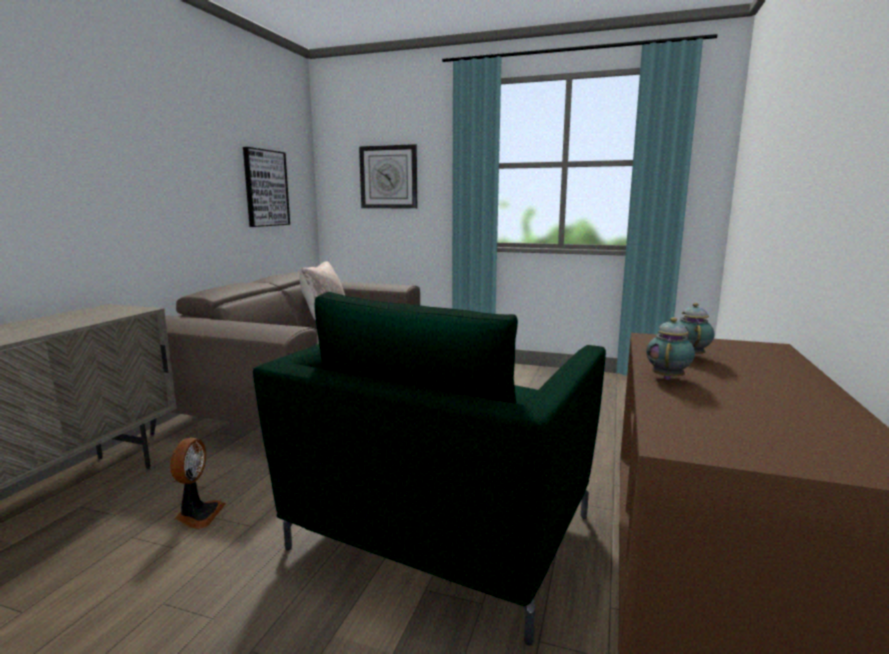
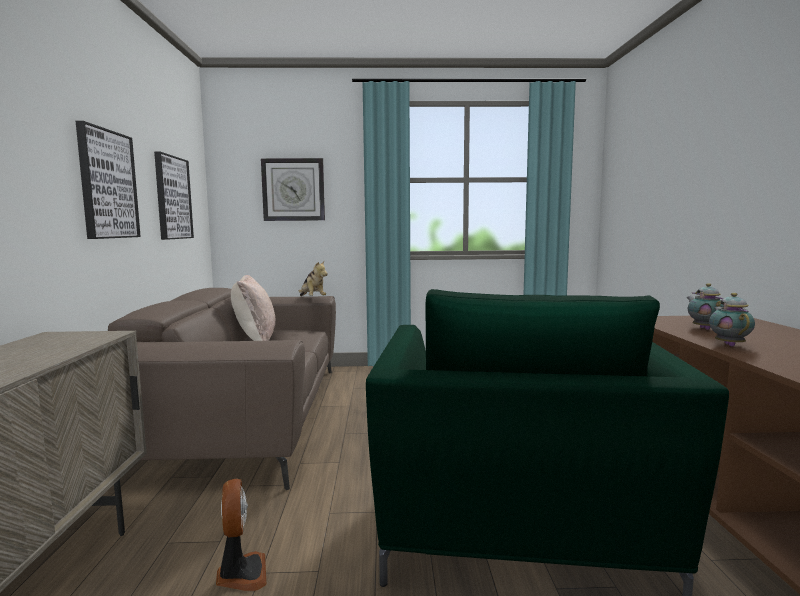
camera: 20 degrees left, 5 degrees down
none -> picture [76,121,141,239]
none -> plush toy [299,261,328,296]

